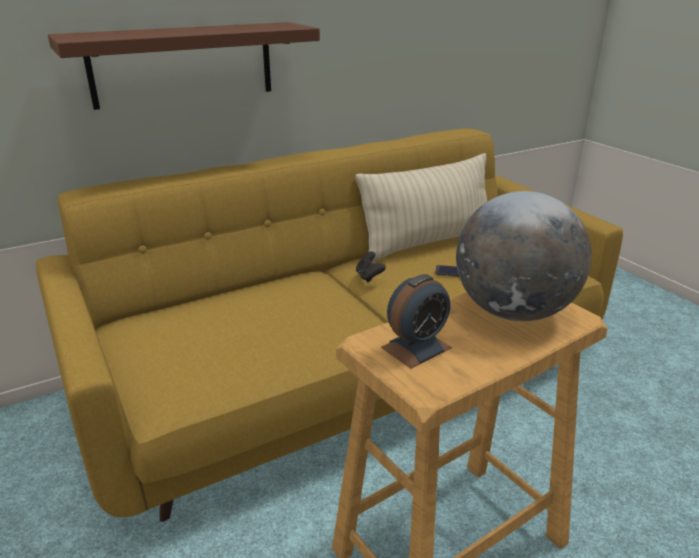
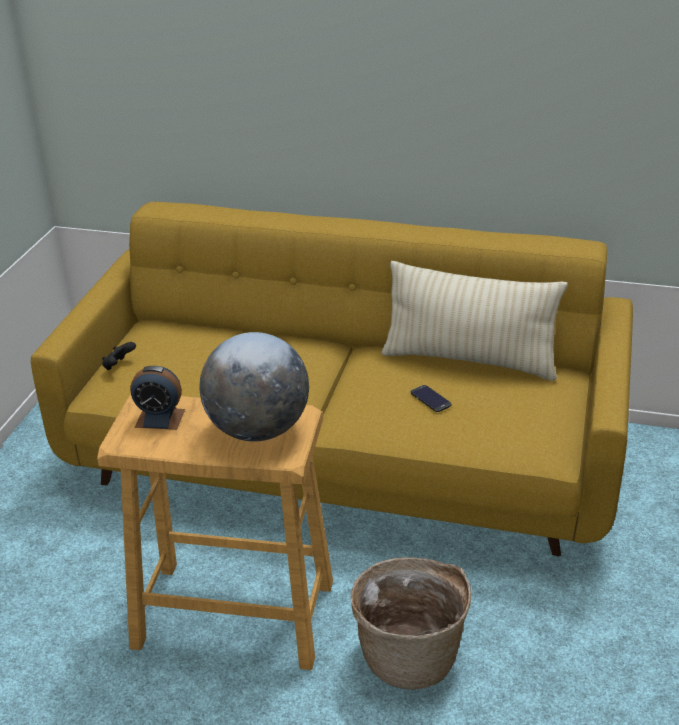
camera: 45 degrees right, 5 degrees up
brown shelf [48,22,320,110] -> none
black game controller [356,252,386,282] -> black game controller moved to [102,342,136,370]
none -> basket [351,557,471,689]

